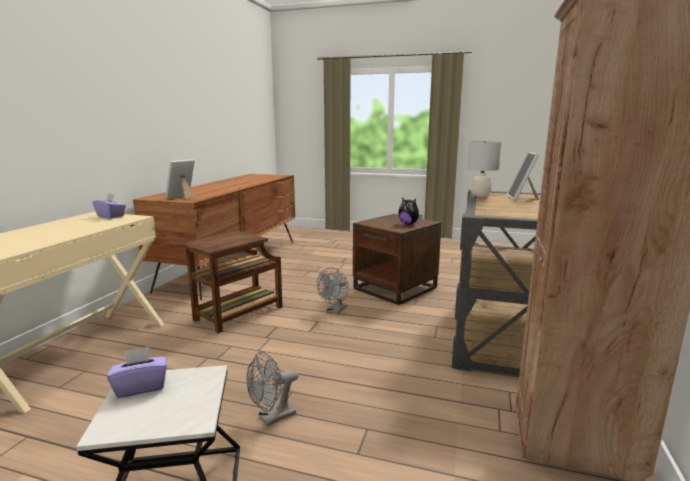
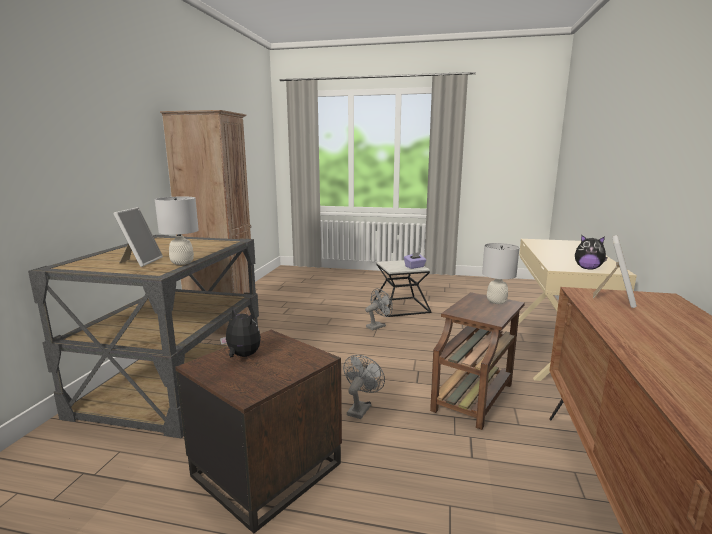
camera: 175 degrees right, 0 degrees up
purple tissue box [93,193,126,218] -> plush toy [575,235,608,270]
none -> grey table lamp [482,243,519,304]

